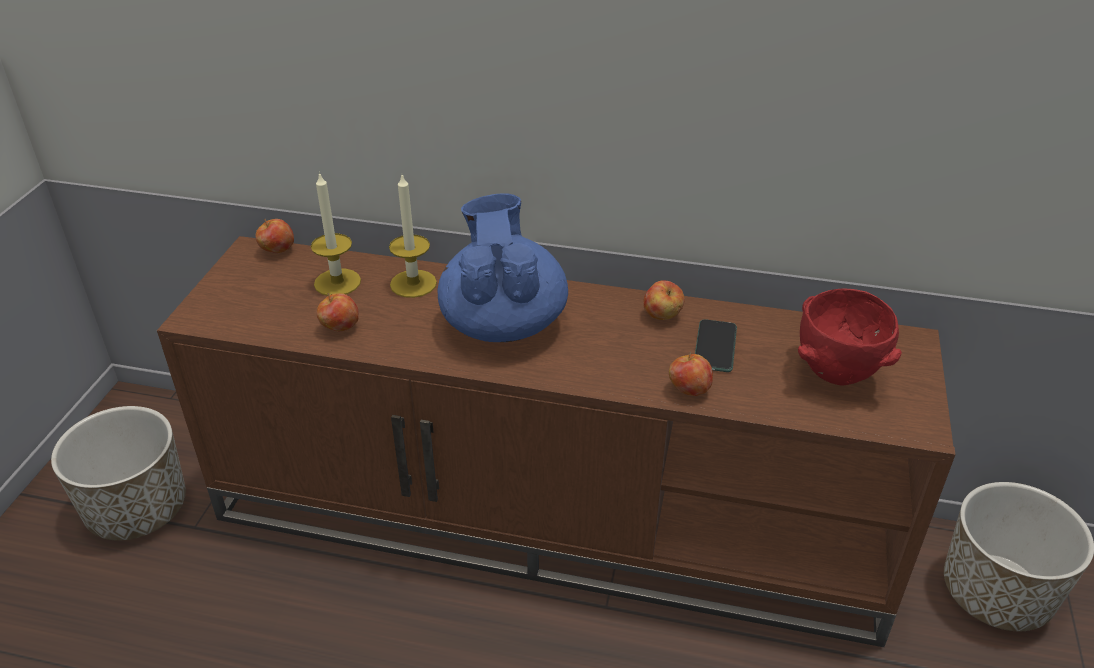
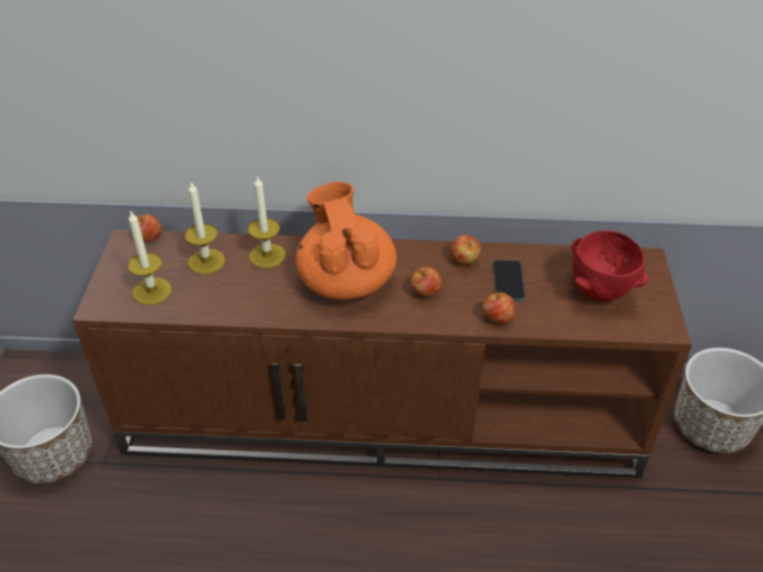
camera: 10 degrees left, 5 degrees up
apple [317,293,359,331] -> apple moved to [411,267,442,297]
blue teapot [438,193,568,342] -> orange teapot [296,182,397,300]
none -> candle [128,212,172,305]

